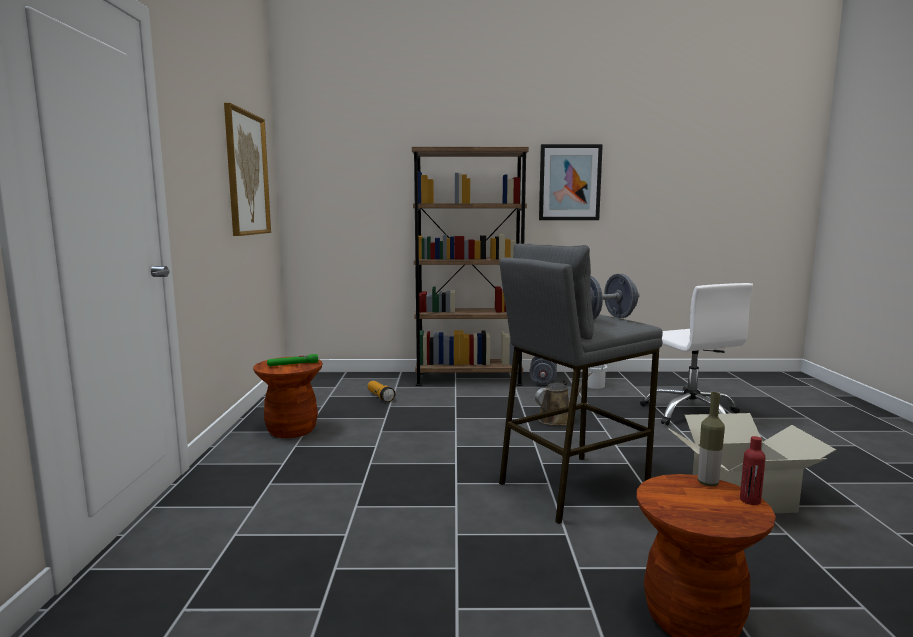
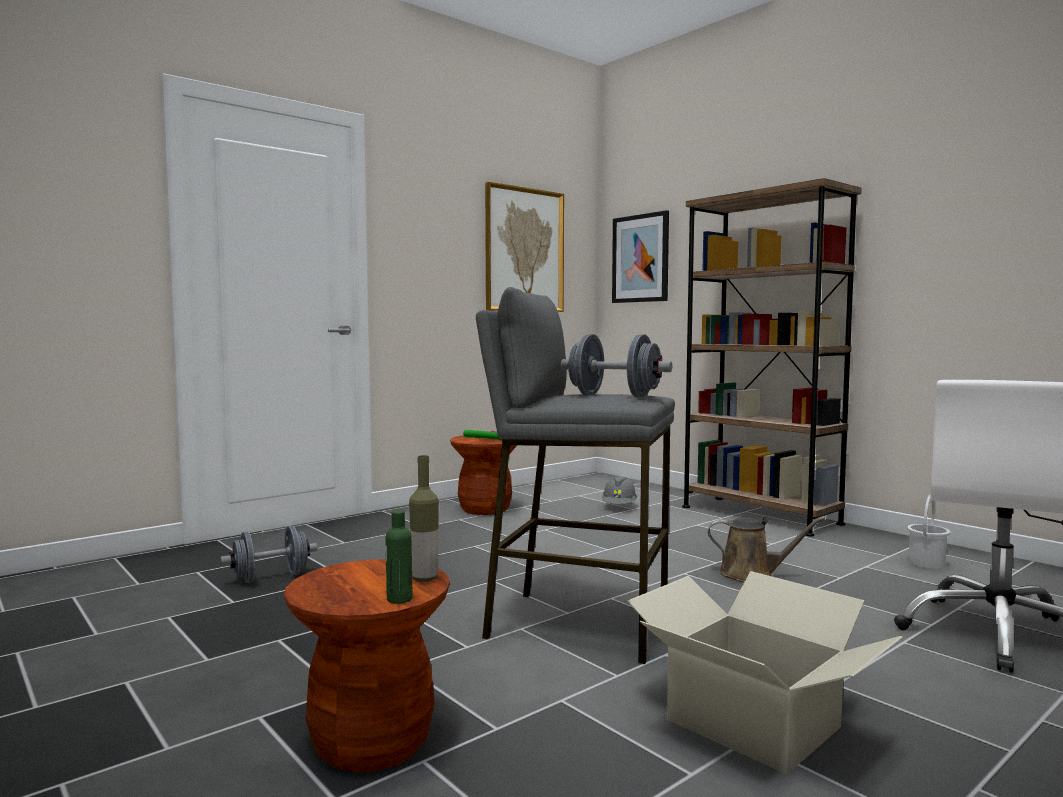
camera: 50 degrees right, 5 degrees down
flashlight [368,381,395,402] -> grey hard hat [602,476,637,504]
grey dumbbell [529,356,557,385] -> grey dumbbell moved to [220,526,317,583]
picture [539,144,603,220] -> picture moved to [612,210,669,303]
red bottle [740,436,765,505] -> green bottle [386,510,413,604]

